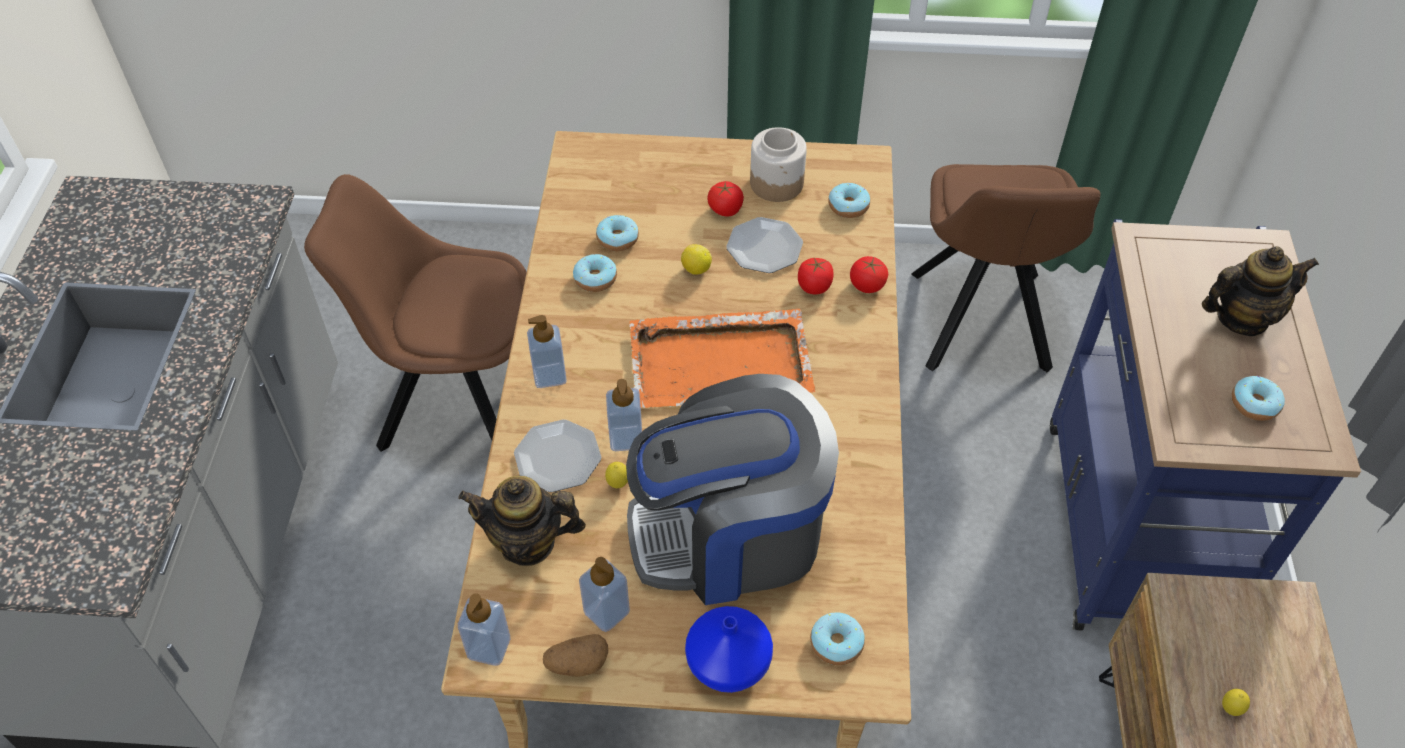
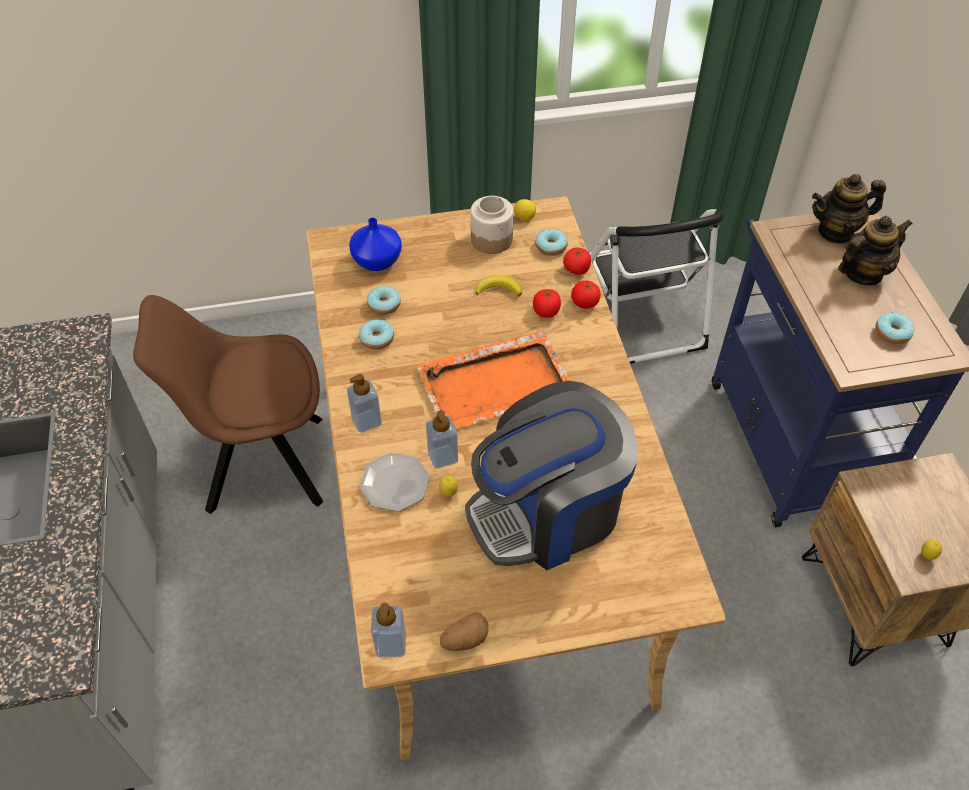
camera: 15 degrees left, 0 degrees up
teapot [458,476,586,566] -> teapot moved to [812,174,886,244]
soap dispenser [579,557,630,632] -> none
lemon [681,244,712,275] -> lemon moved to [514,199,536,221]
blue vase [685,606,773,693] -> blue vase moved to [349,218,402,271]
tomato [707,181,744,217] -> tomato moved to [563,247,591,275]
plate [726,217,803,273] -> banana [476,275,522,297]
donut [810,612,865,665] -> none
brown chair [911,164,1101,373] -> step ladder [590,209,724,364]

